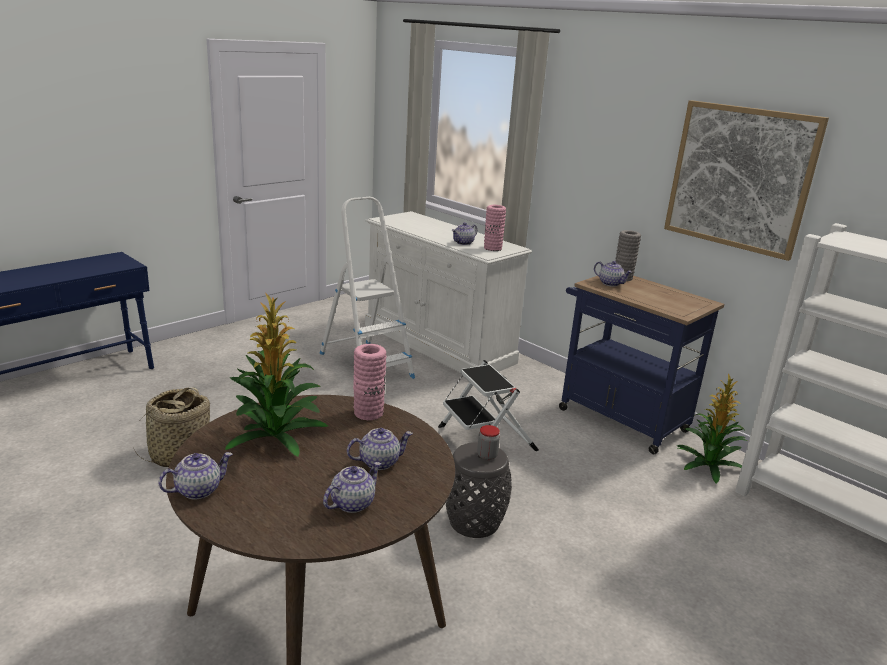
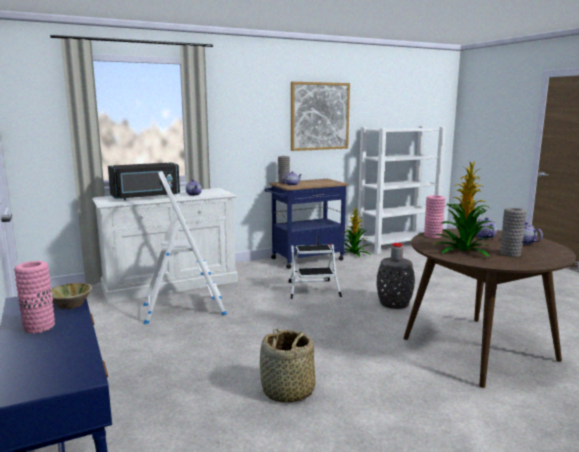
camera: 70 degrees left, 10 degrees down
teapot [159,452,233,500] -> none
pink vase [484,205,506,251] -> pink vase moved to [14,261,55,334]
none -> beige bowl [51,283,92,309]
none -> black microwave [108,162,180,200]
none -> grey vase [500,208,526,257]

